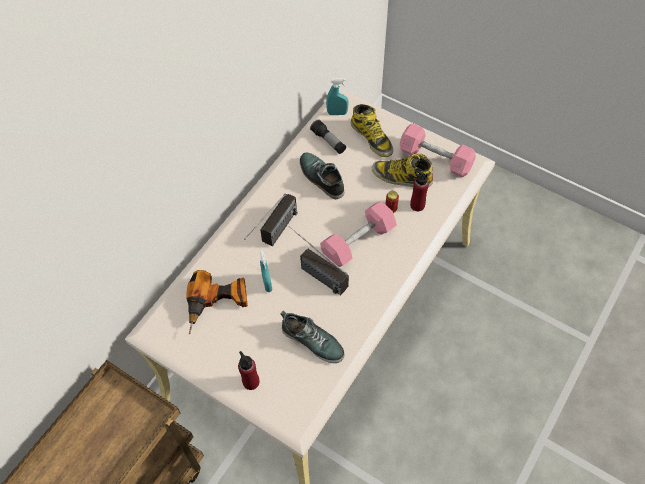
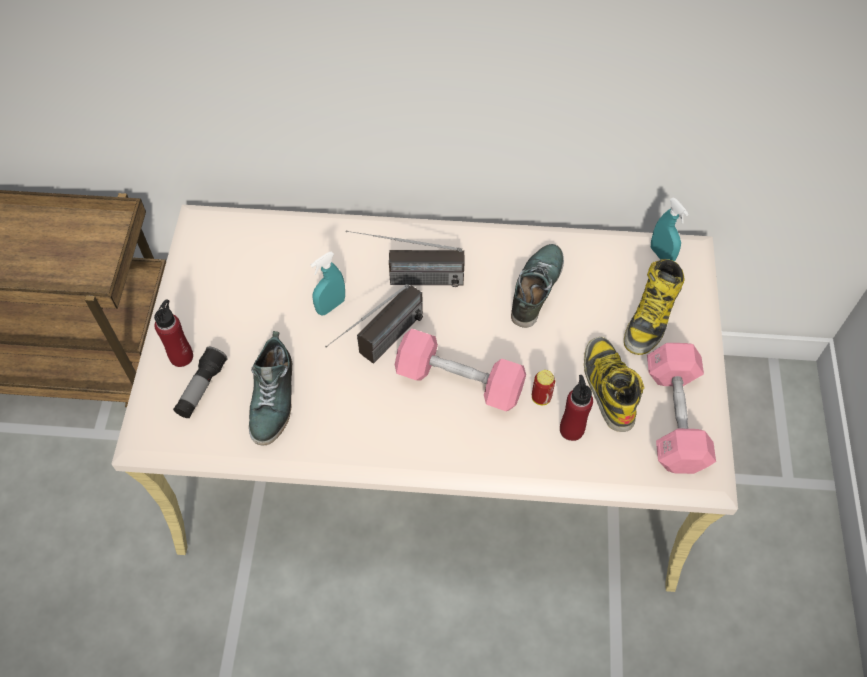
camera: 60 degrees right, 0 degrees up
power drill [186,270,248,334] -> none
radio [284,223,349,295] -> radio turned 150 degrees counterclockwise [325,284,423,364]
flashlight [310,119,346,154] -> flashlight moved to [173,347,228,418]

